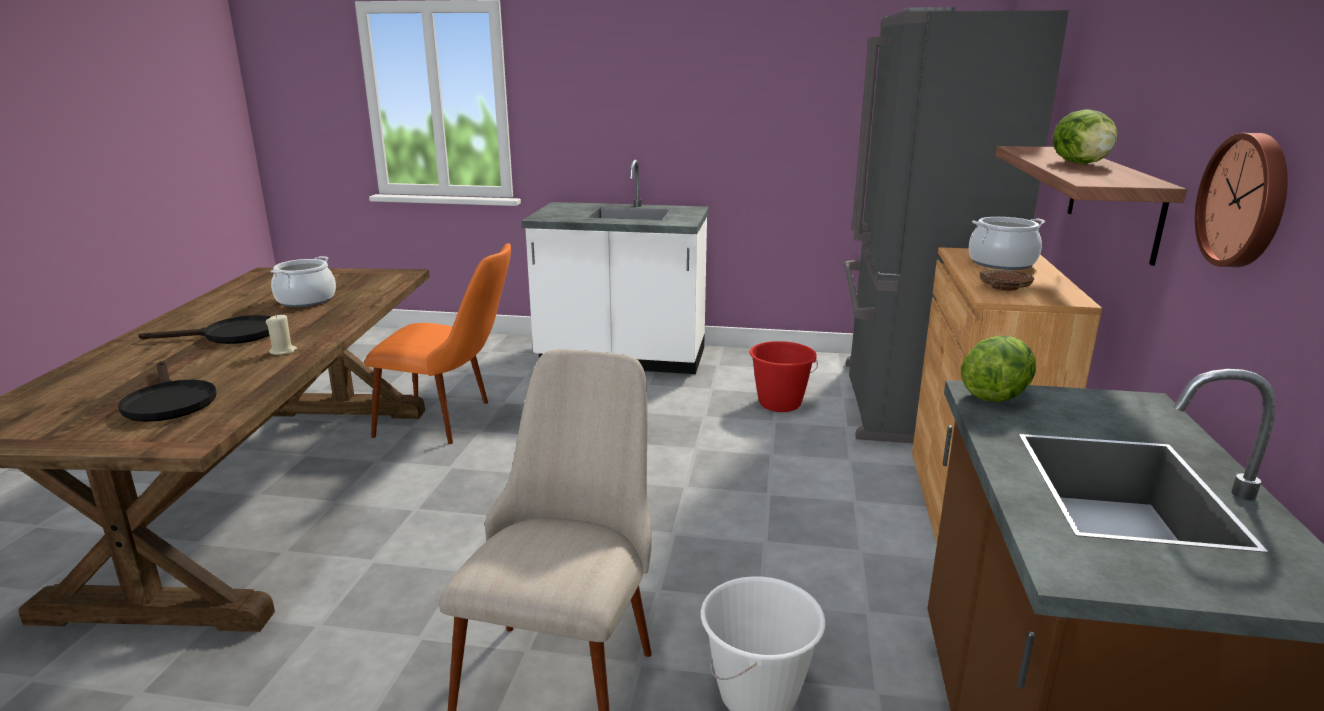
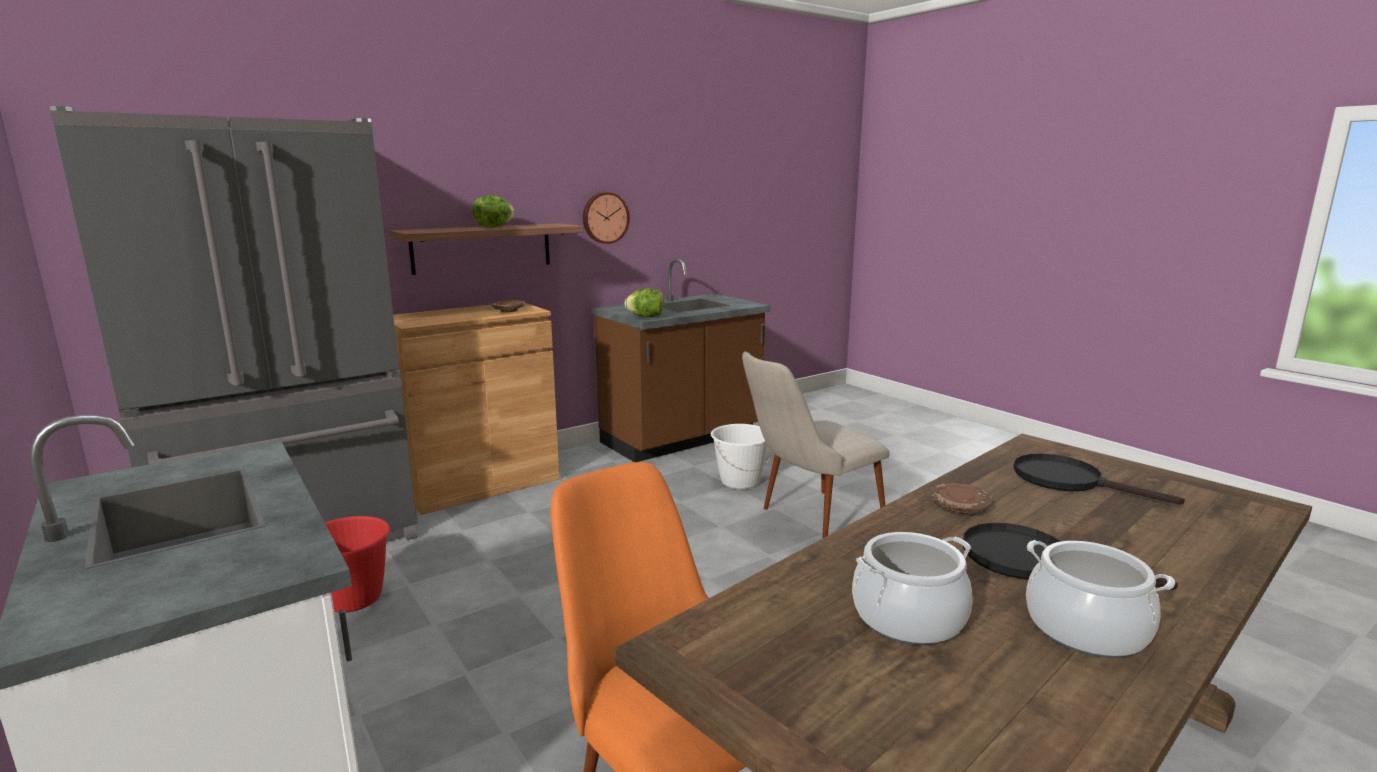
camera: 135 degrees left, 5 degrees down
black frying pan [118,361,217,422] -> black frying pan turned 60 degrees counterclockwise [1013,454,1185,504]
beige candle [266,314,297,355] -> brown plate [930,483,992,514]
cooking pot [969,217,1045,270] -> cooking pot moved to [1026,540,1175,658]

